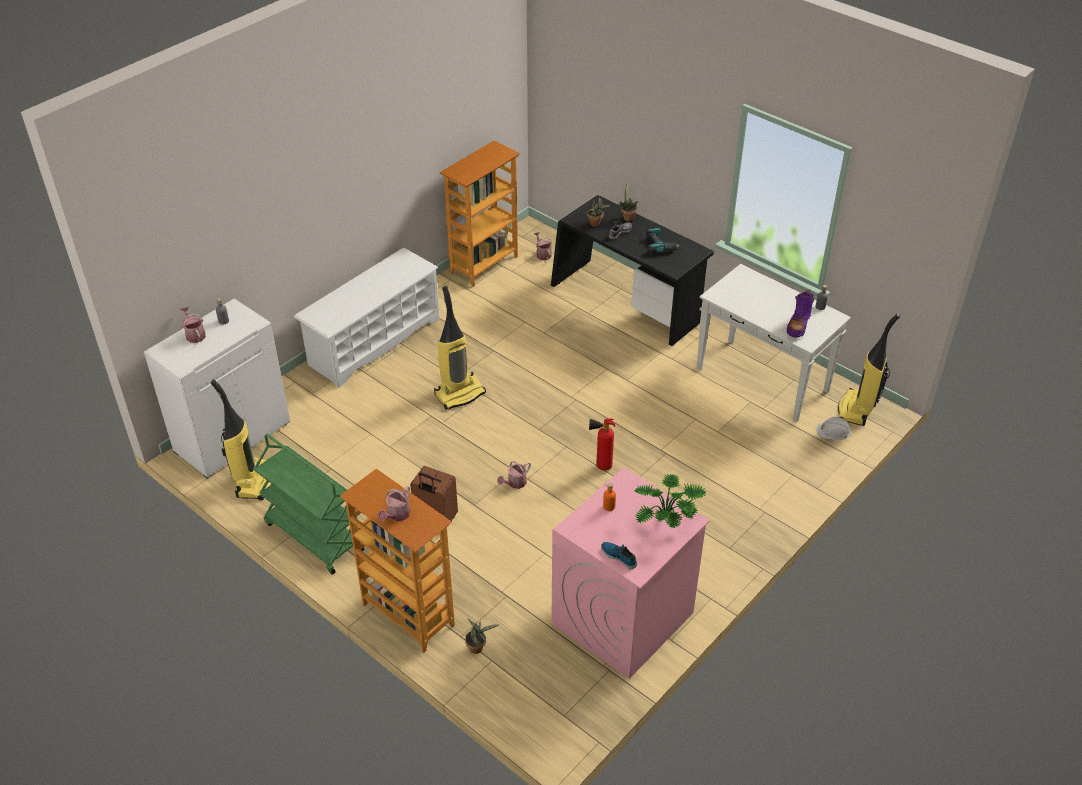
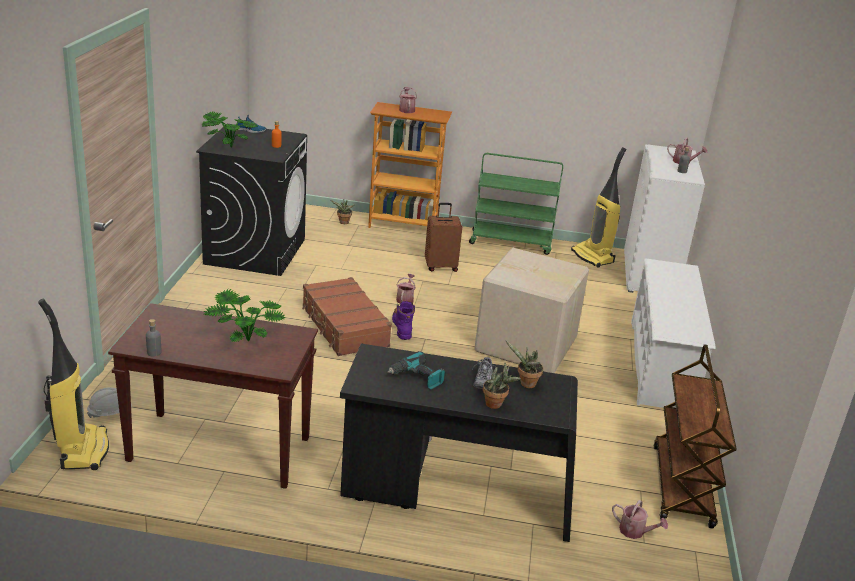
camera: 145 degrees right, 15 degrees down
vacuum cleaner [434,286,486,410] -> cardboard box [474,248,589,373]
bookcase [439,141,520,287] -> brown cart [653,344,737,528]
pink washing machine [551,467,710,679] -> black washing machine [196,124,307,276]
fire extinguisher [589,418,615,470] -> brown suitcase [302,277,392,356]
white console table [697,264,851,423] -> brown console table [108,303,318,489]
purple boot [787,289,814,338] -> purple boot moved to [392,301,415,340]
none -> potted plant [204,289,286,342]

